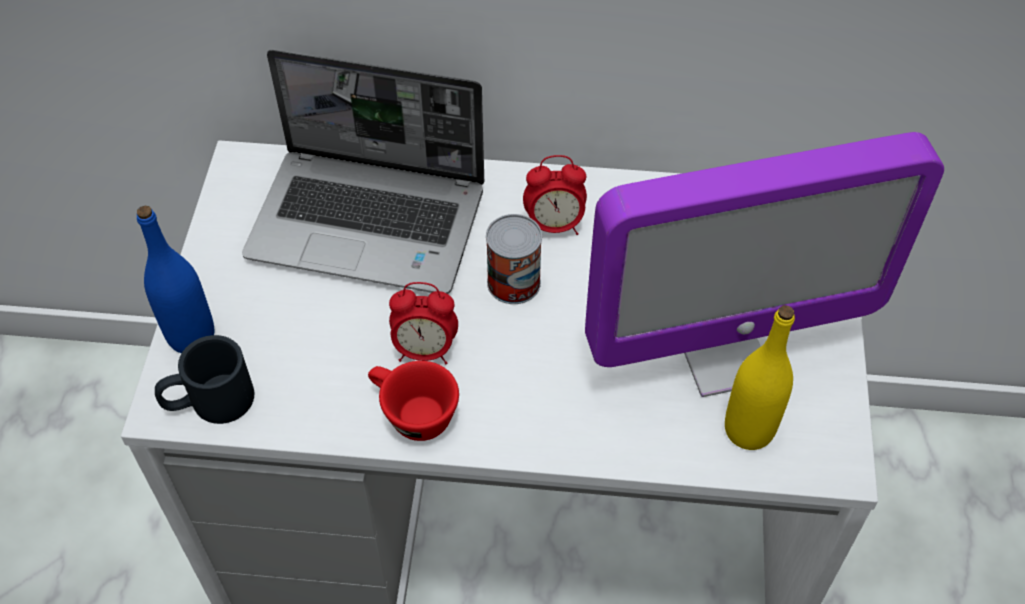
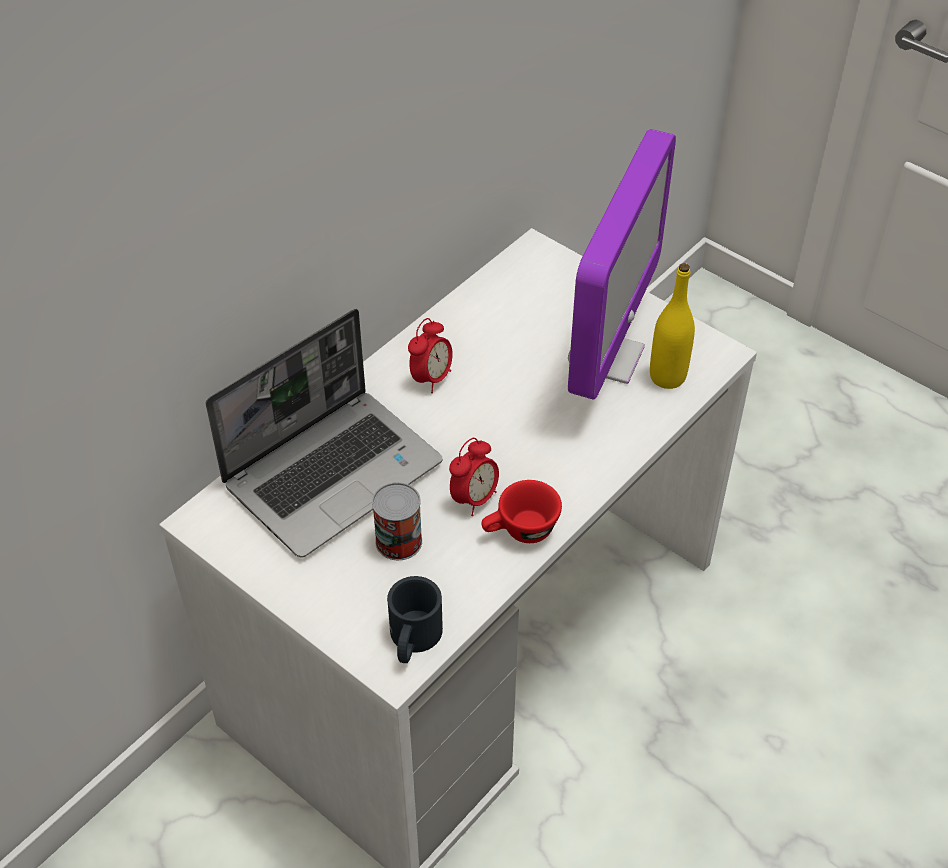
camera: 55 degrees left, 5 degrees down
blue bottle [137,206,214,353] -> none
can [486,214,542,304] -> can moved to [372,482,422,560]

